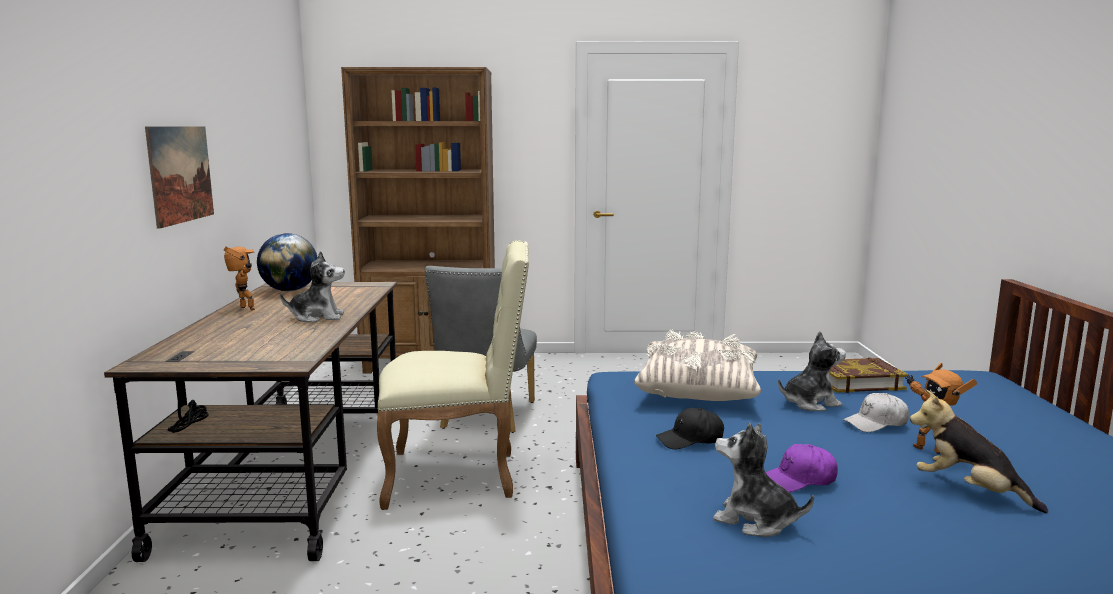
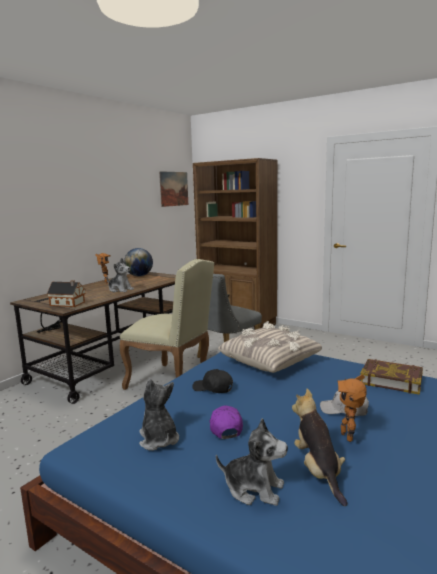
camera: 35 degrees right, 0 degrees up
picture [145,126,214,229] -> picture moved to [159,171,188,207]
purple cap [766,444,838,492] -> purple cap turned 60 degrees clockwise [210,405,243,439]
plush toy [778,331,846,411] -> plush toy moved to [216,418,288,506]
none -> toy house [47,280,86,307]

